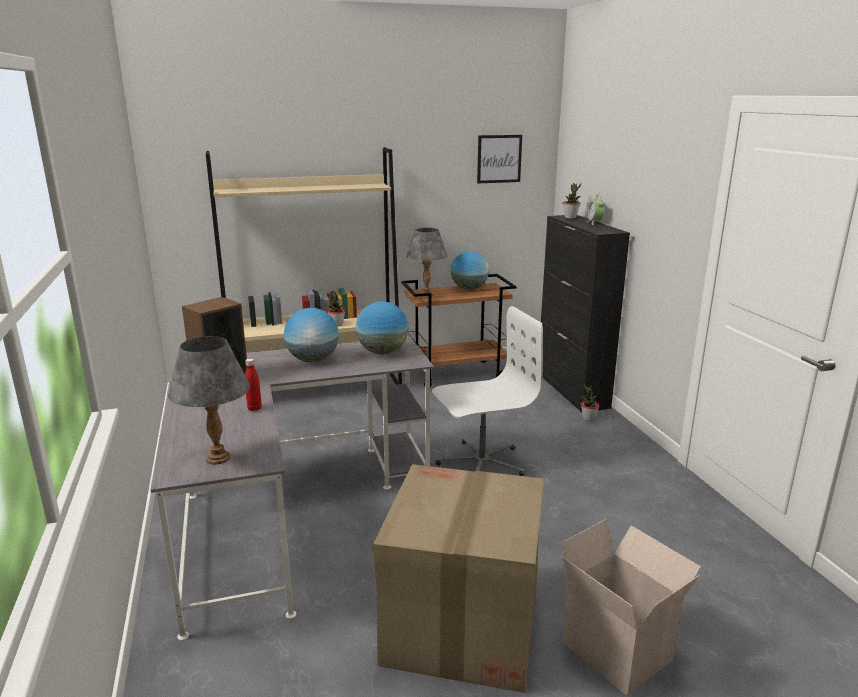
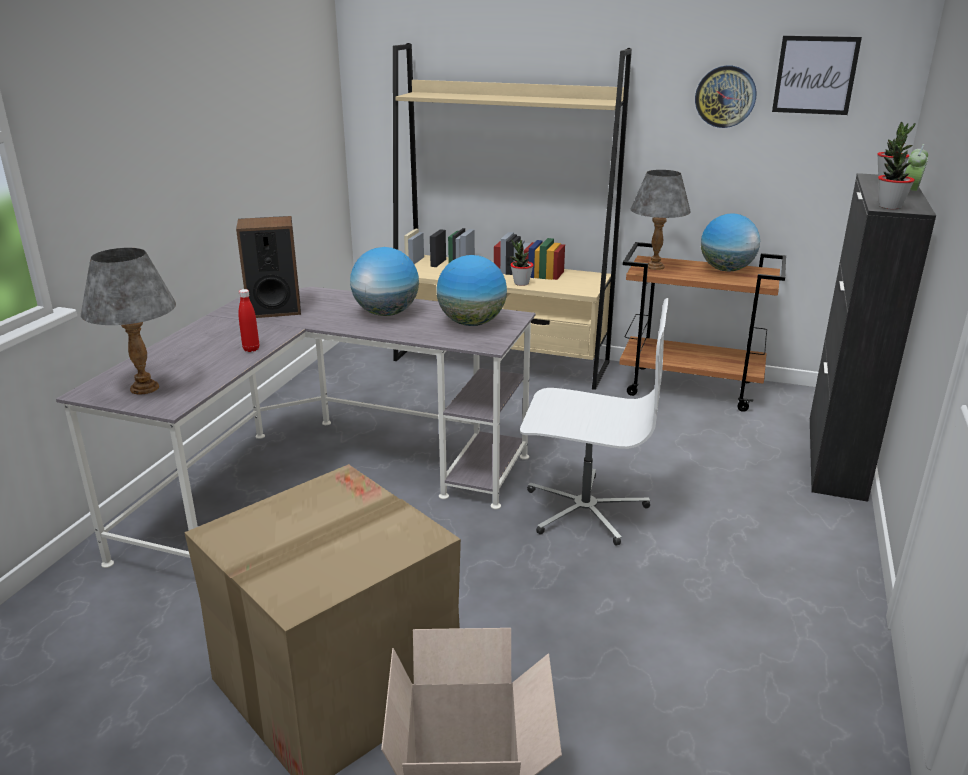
camera: 35 degrees right, 5 degrees up
potted plant [581,384,600,421] -> potted plant moved to [878,139,915,209]
none -> wall clock [695,65,756,128]

